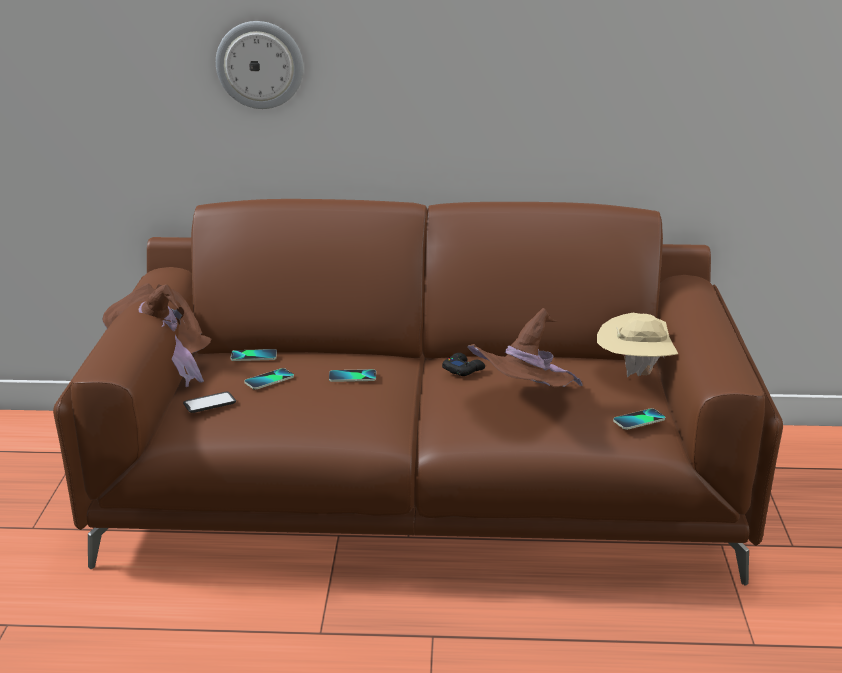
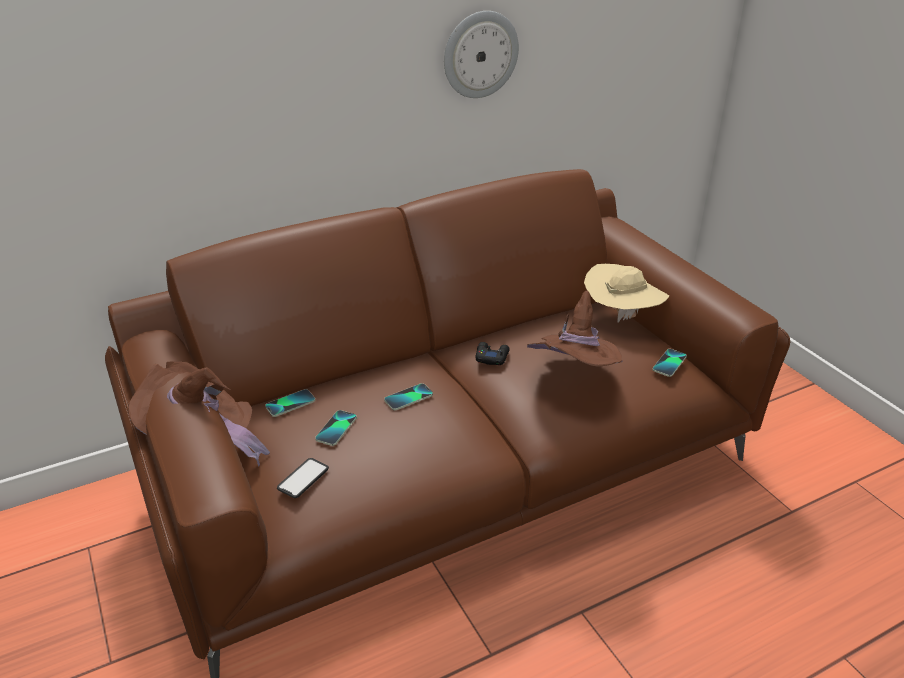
camera: 30 degrees left, 10 degrees up
wall clock [216,21,304,109] -> wall clock moved to [444,11,519,98]

